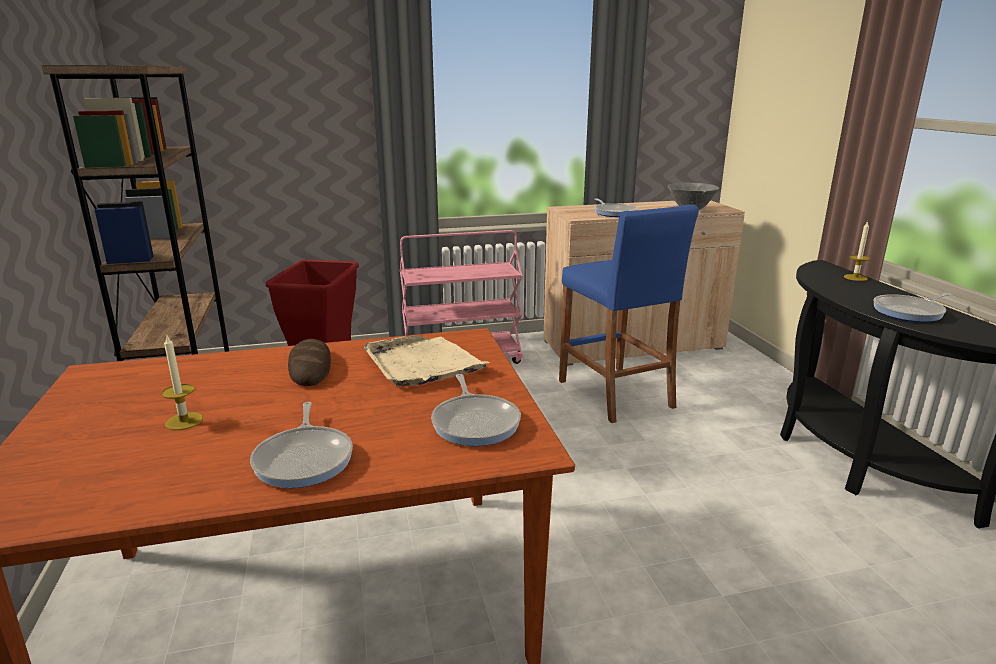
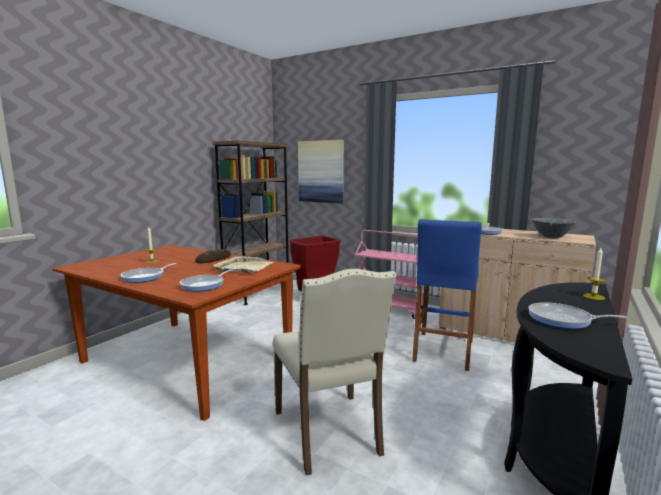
camera: 45 degrees right, 10 degrees down
none -> beige chair [273,269,397,476]
none -> picture [298,140,344,204]

